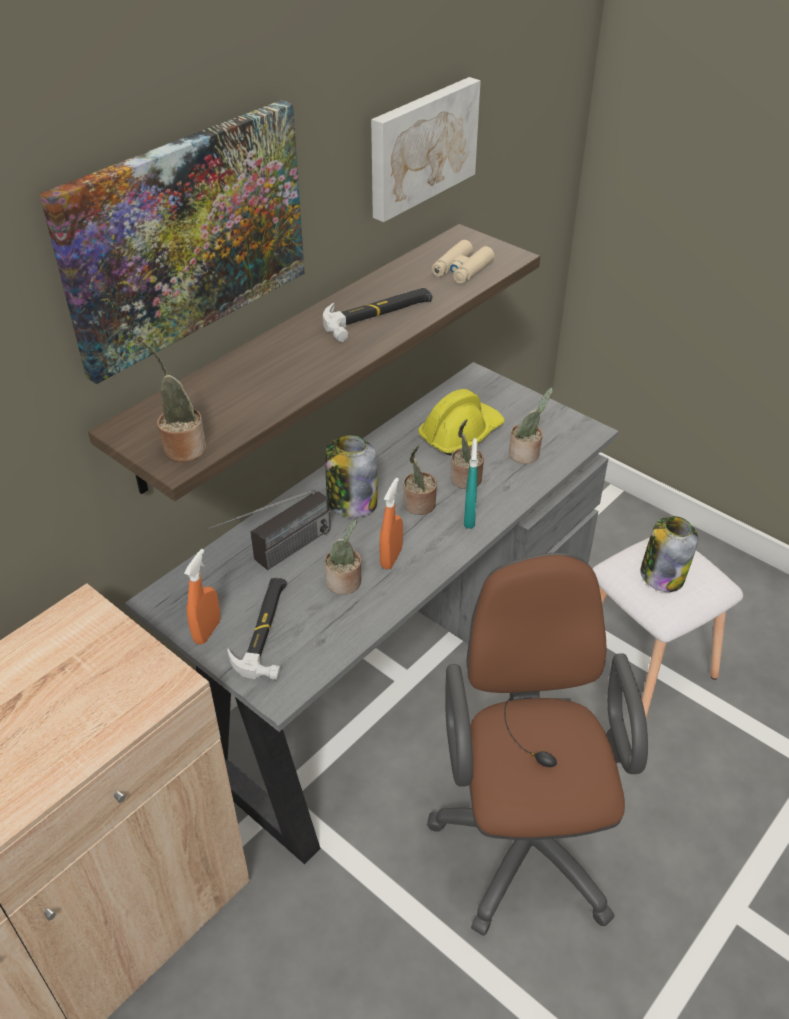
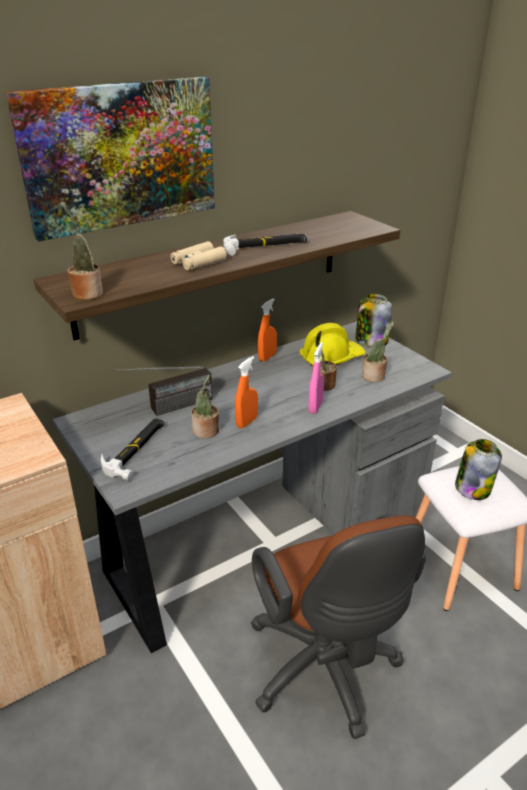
camera: 15 degrees right, 10 degrees down
orange spray bottle [184,549,220,645] -> orange spray bottle moved to [258,299,277,362]
jar [325,435,377,517] -> jar moved to [355,294,392,347]
picture [371,77,481,222] -> none
potted plant [403,445,437,515] -> none
brown office chair [427,553,648,936] -> brown office chair turned 150 degrees clockwise [251,514,427,739]
beige binoculars [432,240,495,284] -> beige binoculars moved to [171,241,227,270]
turquoise spray bottle [464,438,478,529] -> pink spray bottle [308,342,324,414]

